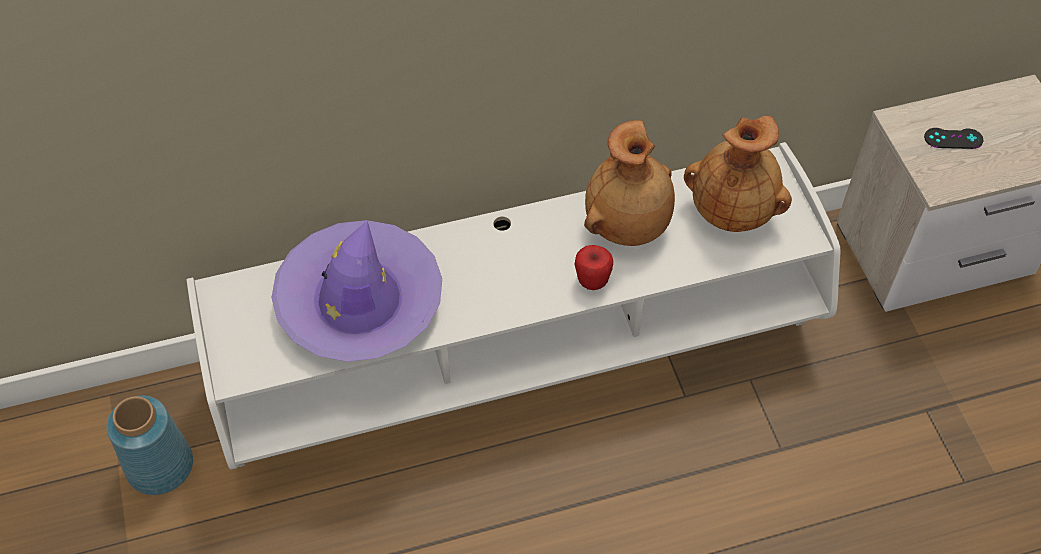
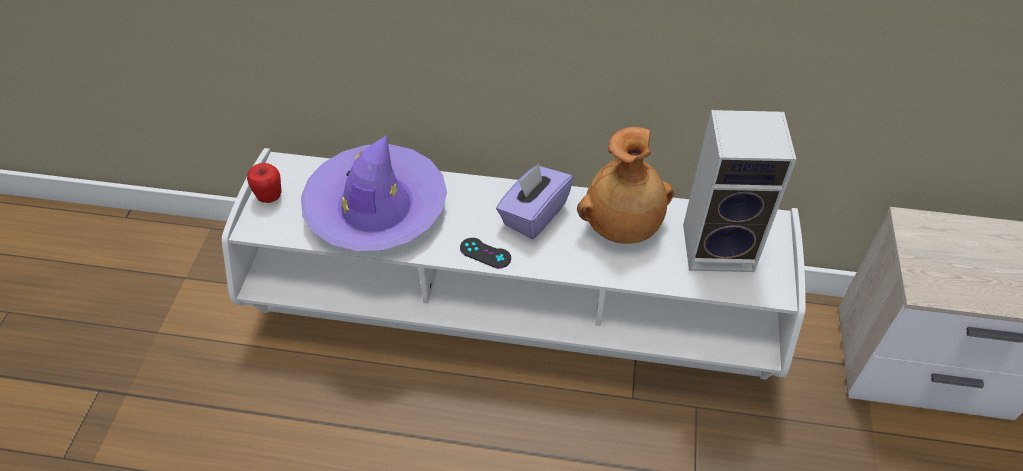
camera: 25 degrees right, 5 degrees down
blue vase [106,396,193,495] -> none
apple [574,245,613,290] -> apple moved to [247,163,281,203]
brown vase [684,116,792,232] -> speaker [683,110,796,272]
black game controller [924,128,983,149] -> black game controller moved to [460,238,511,268]
none -> purple tissue box [496,164,573,239]

